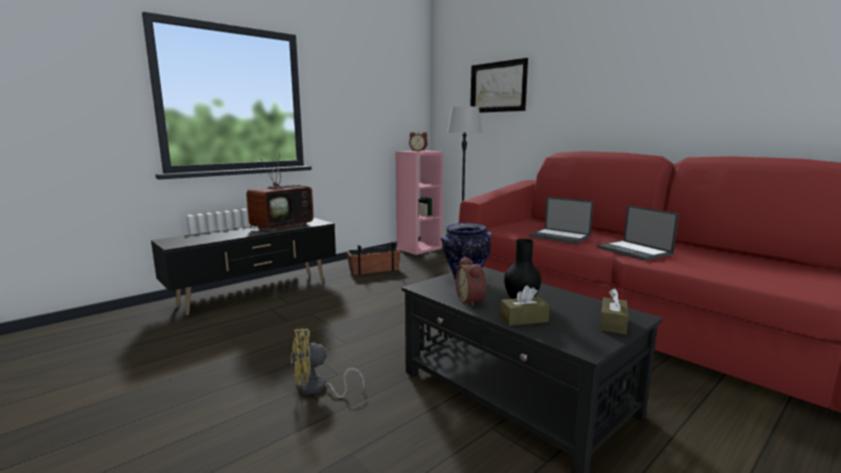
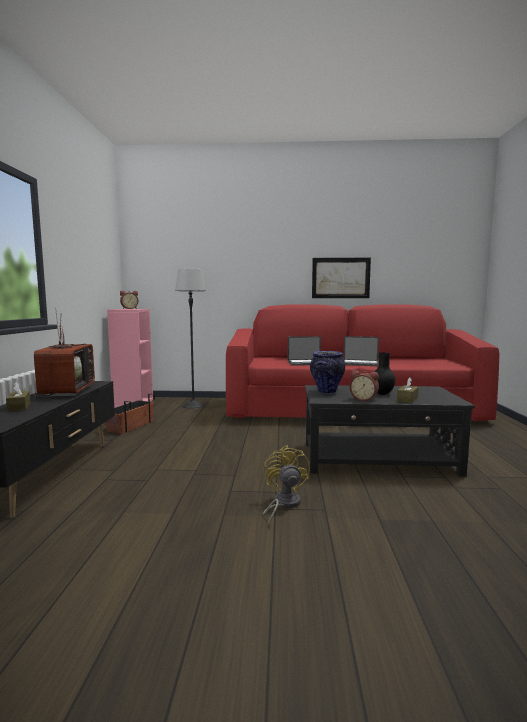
camera: 45 degrees left, 5 degrees down
yellow fan [291,328,365,398] -> yellow fan turned 150 degrees clockwise [263,445,310,525]
picture [470,58,528,113] -> picture moved to [312,258,371,298]
brown tissue box [600,288,628,334] -> brown tissue box moved to [6,382,31,412]

